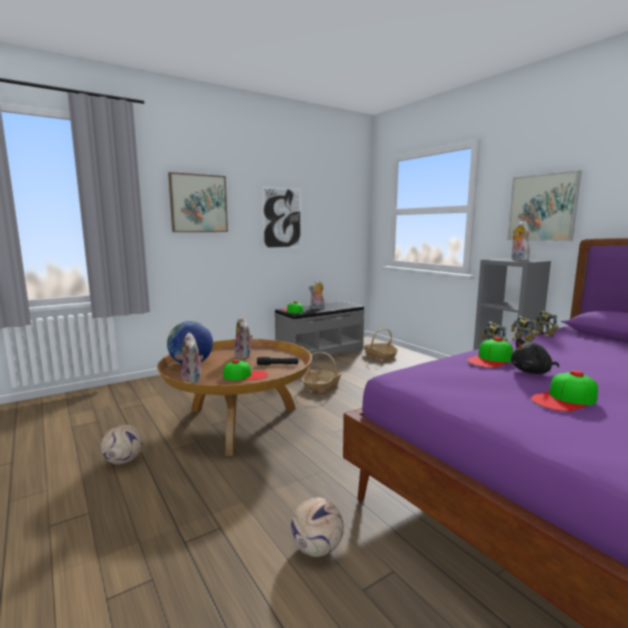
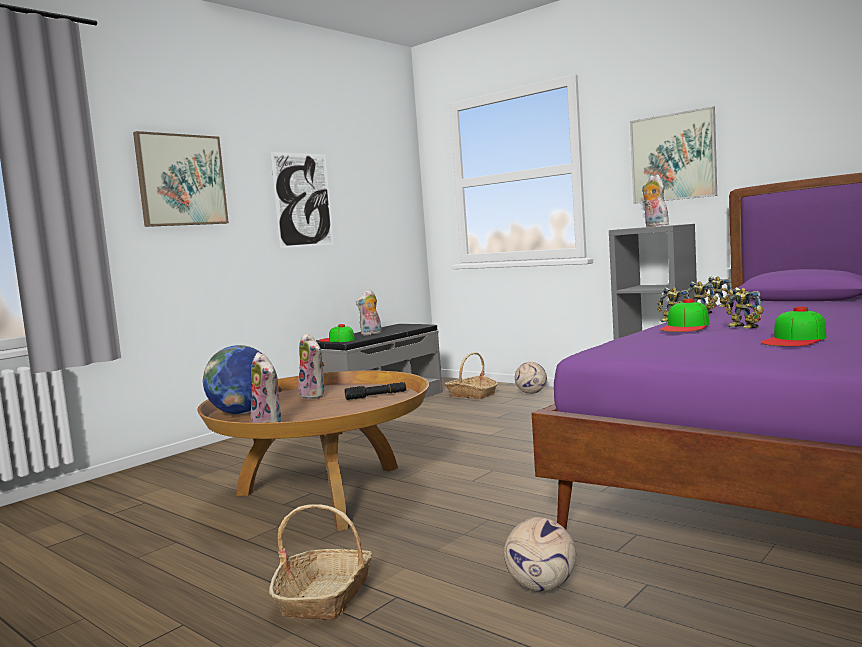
camera: 15 degrees left, 5 degrees down
football [101,425,143,465] -> football moved to [515,362,547,394]
cap [223,360,268,380] -> none
basket [302,352,342,393] -> basket moved to [269,504,372,621]
black plush toy [511,338,559,374] -> toy robot [726,287,764,329]

